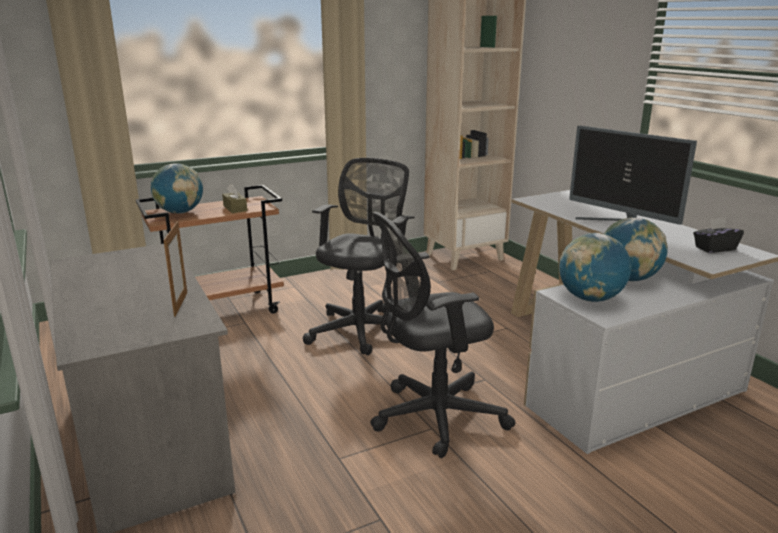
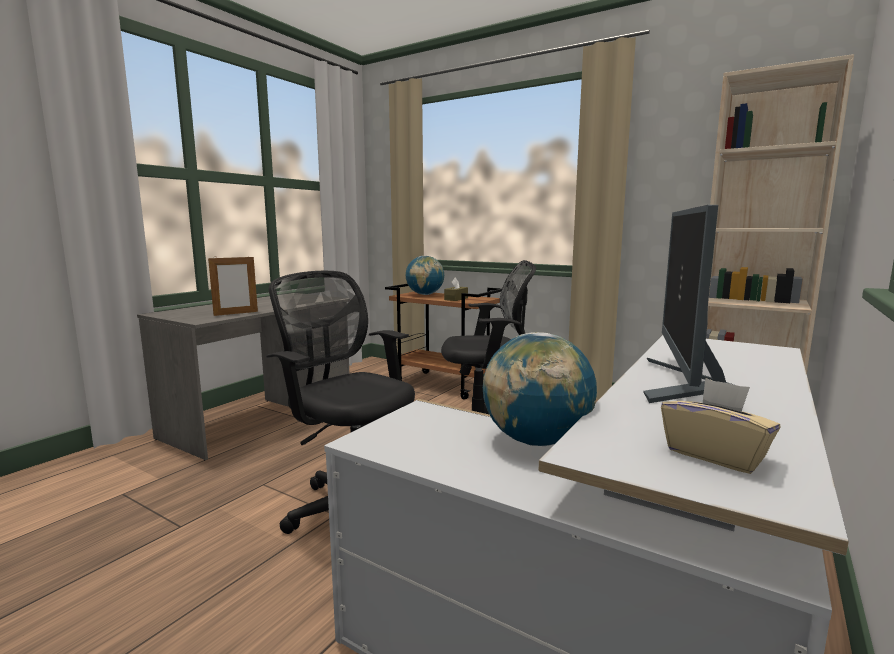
camera: 60 degrees right, 10 degrees down
globe [559,233,631,302] -> none
black tissue box [693,218,744,253] -> beige tissue box [661,378,781,474]

